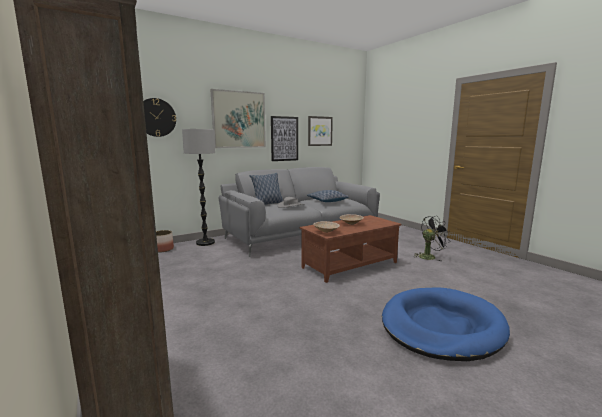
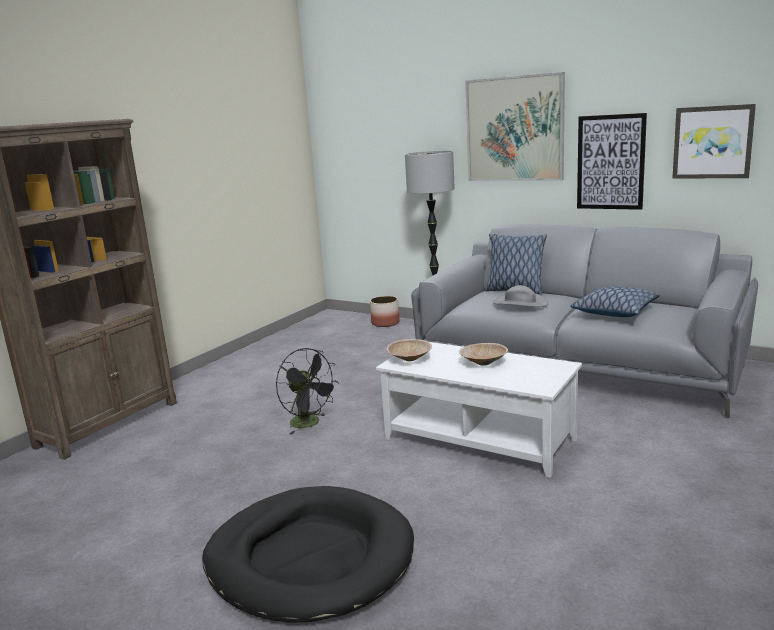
camera: 65 degrees right, 5 degrees up
wall clock [143,98,176,137] -> none
brown coffee table [300,215,402,283] -> white coffee table [376,342,582,478]
blue dog bed [382,287,510,361] -> black dog bed [202,486,414,623]
black fan [413,216,450,261] -> black fan moved to [276,348,339,435]

